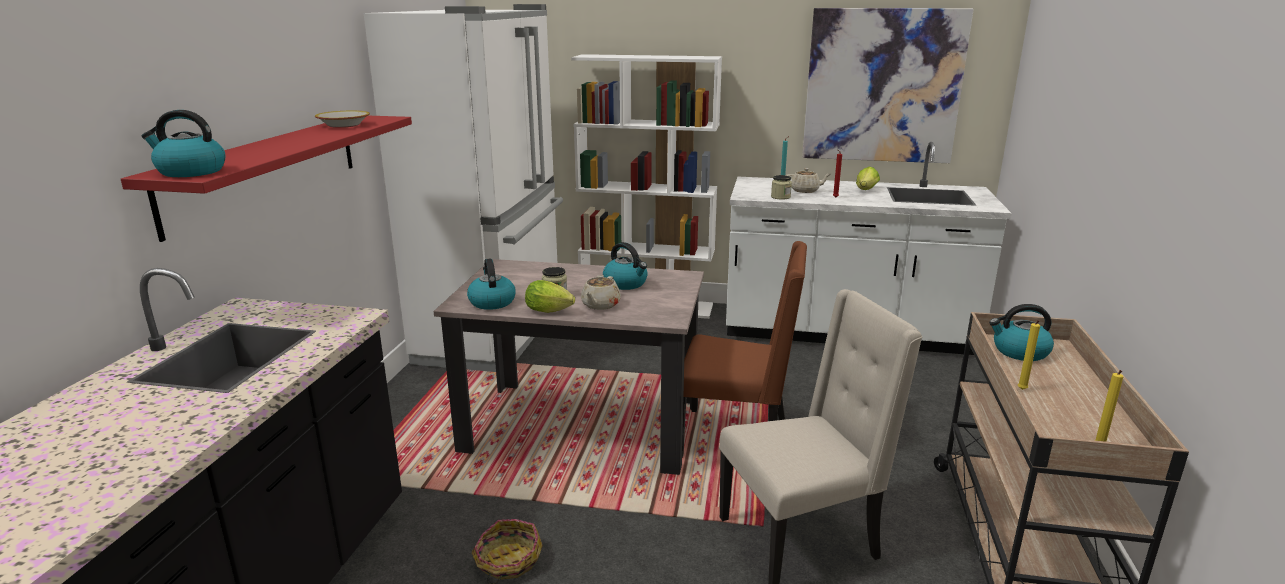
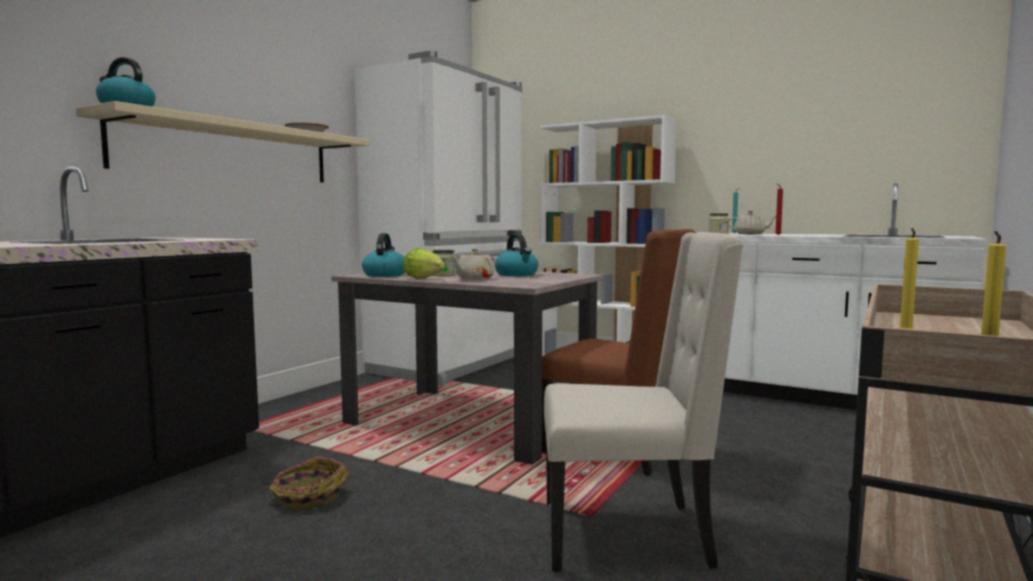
camera: 20 degrees right, 15 degrees down
red shelf [121,116,412,242] -> beige shelf [76,101,370,183]
picture [802,8,974,163] -> none
lettuce [856,166,880,190] -> none
kettle [989,304,1054,361] -> none

